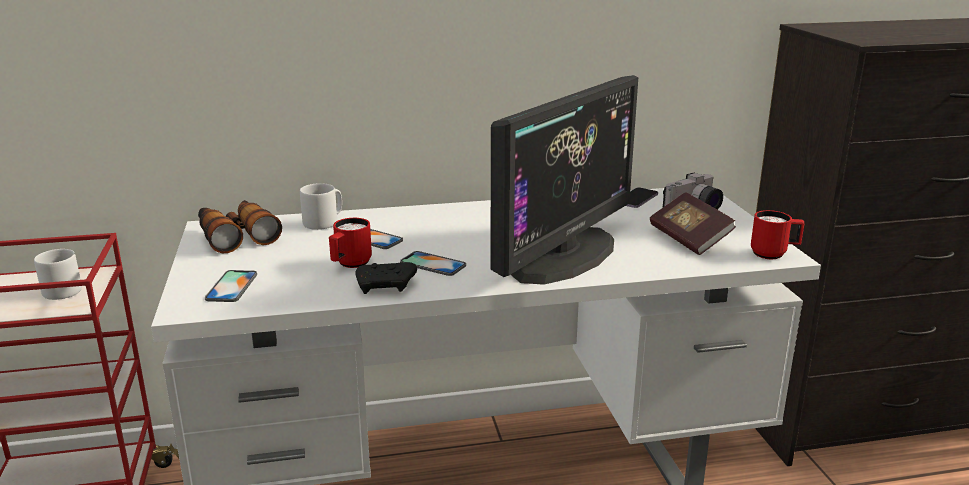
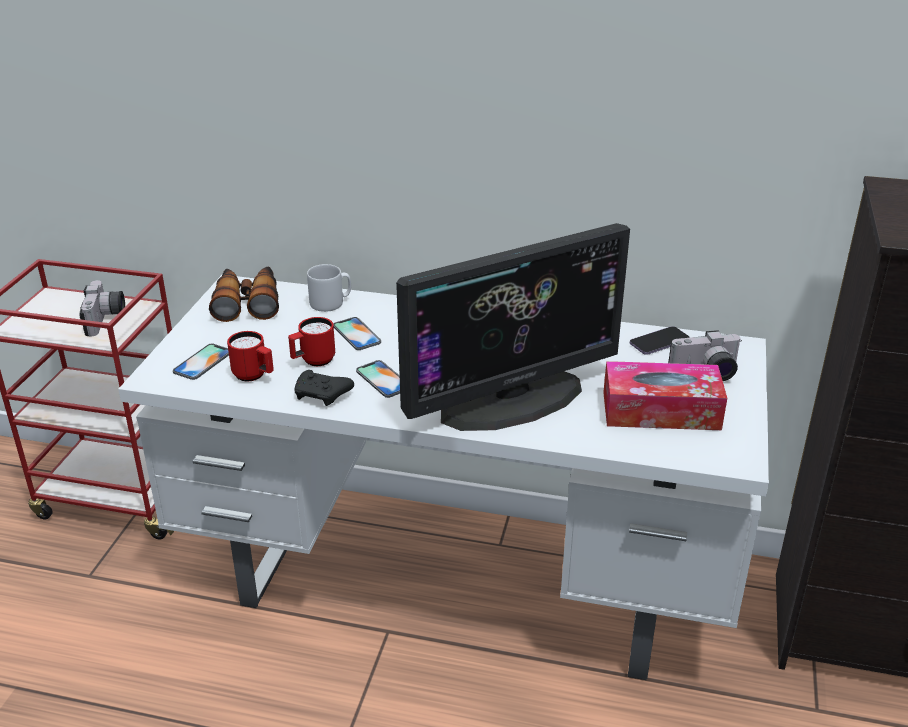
camera: 25 degrees right, 10 degrees up
grey mug [34,249,82,300] -> camera [80,280,125,336]
book [650,192,736,255] -> tissue box [603,361,727,430]
red mug [751,210,805,259] -> red mug moved to [227,331,274,381]

